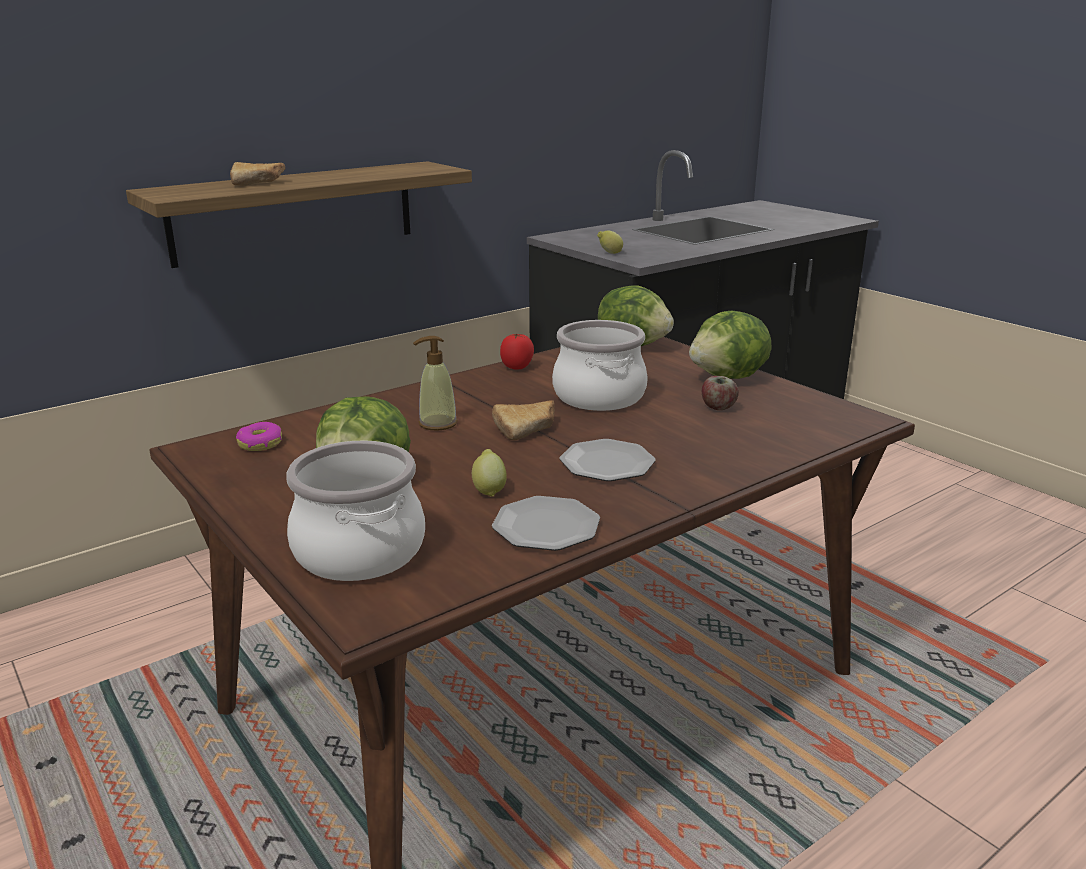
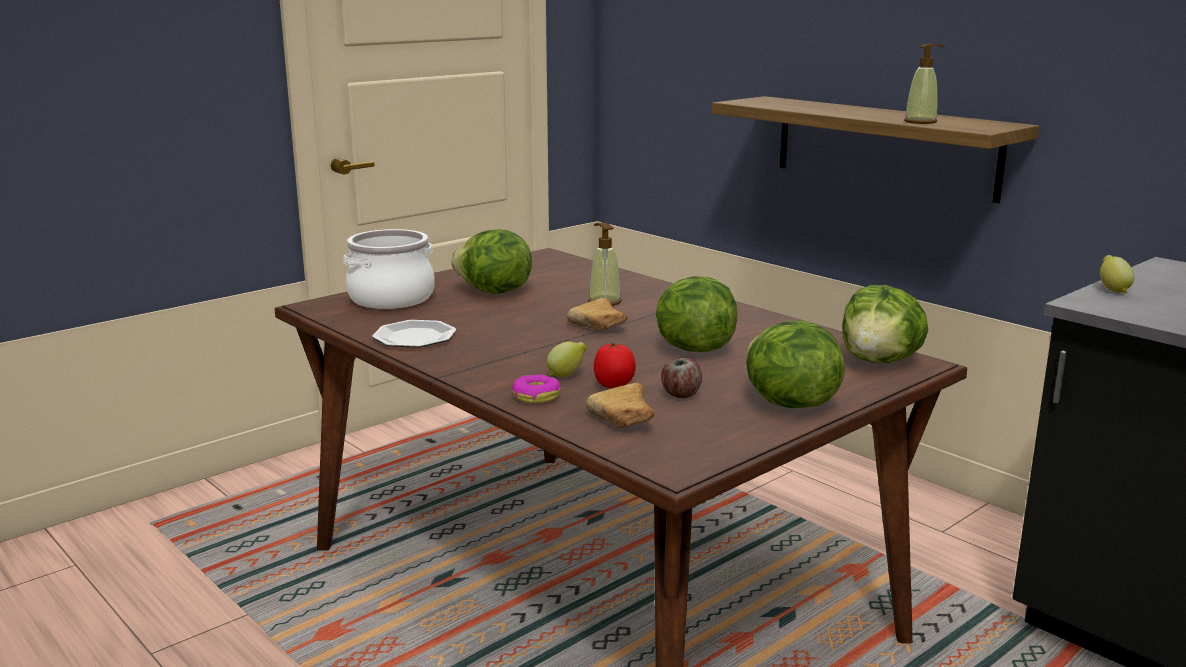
camera: 85 degrees right, 5 degrees down
bread [230,162,285,186] -> bread moved to [586,383,655,428]
donut [236,422,282,451] -> donut moved to [512,375,561,404]
lemon [472,449,507,497] -> lemon moved to [547,342,587,377]
tomato [500,334,534,369] -> tomato moved to [594,343,636,388]
cooking pot [552,320,648,411] -> lettuce [656,276,738,352]
plate [560,439,656,481] -> none
none -> soap dispenser [904,44,946,124]

